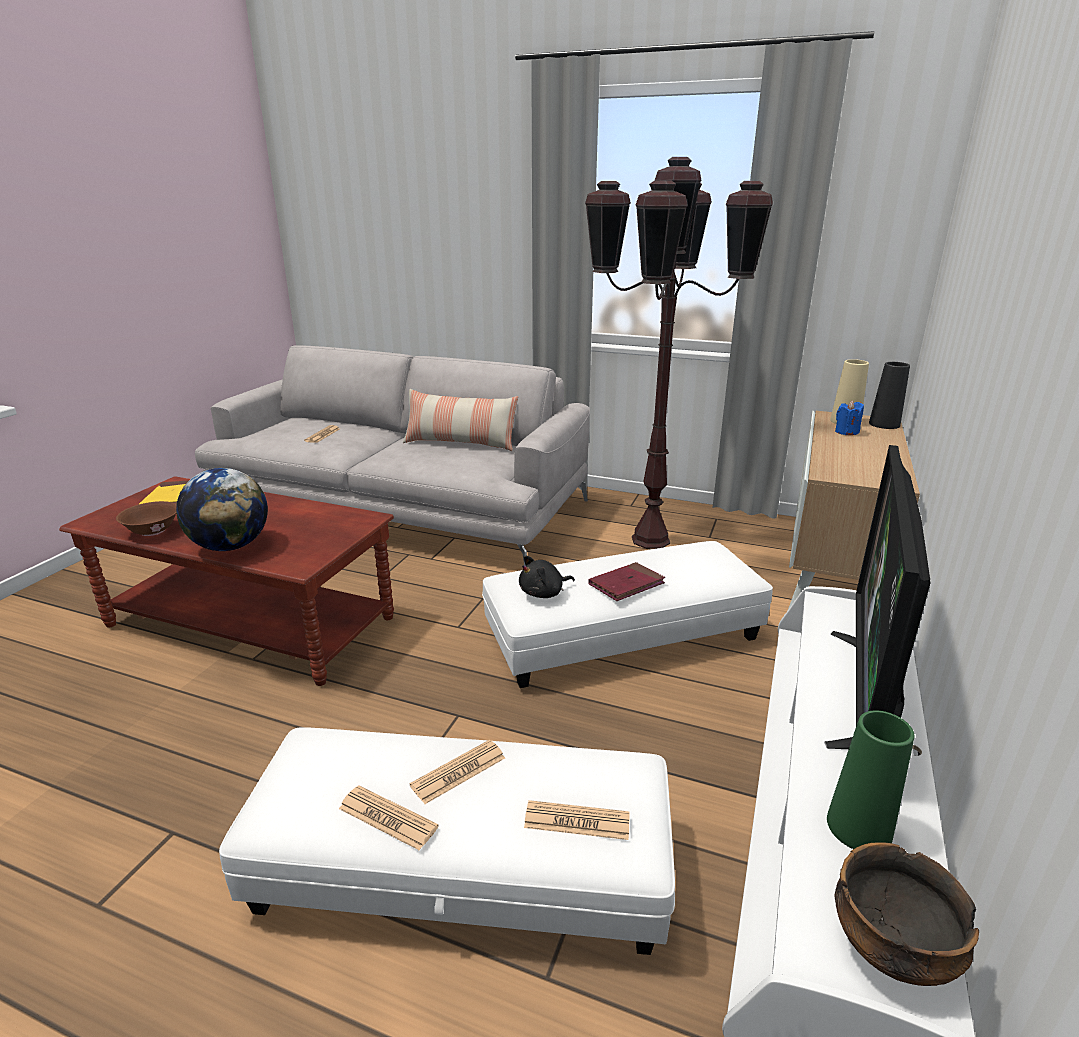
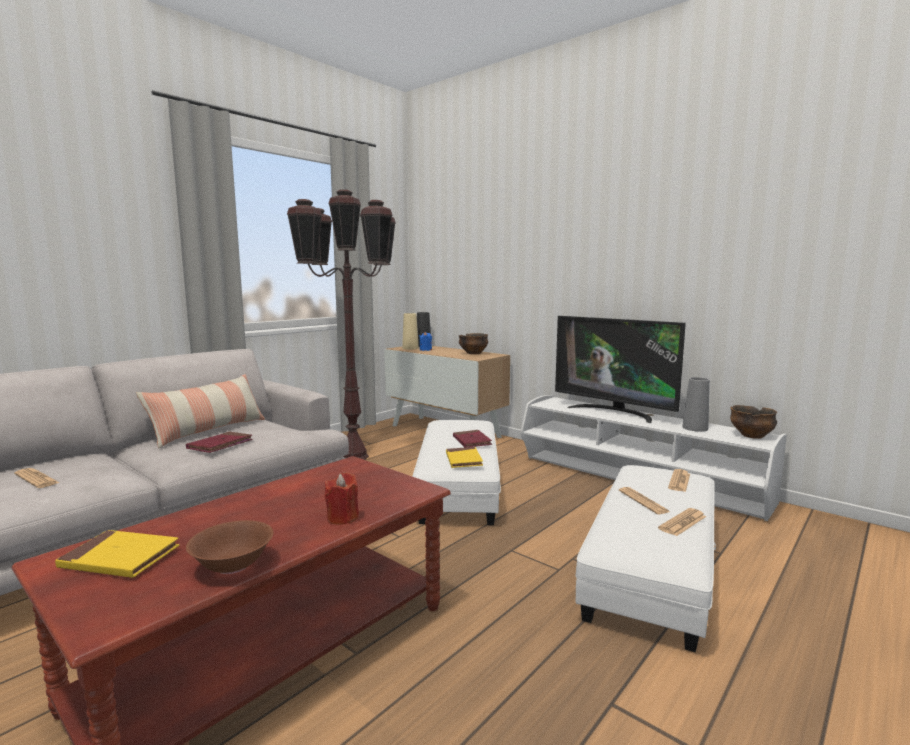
camera: 70 degrees left, 15 degrees down
globe [176,468,268,551] -> red candle [325,472,359,525]
black plush toy [519,556,575,598] -> yellow book [446,447,483,468]
green vase [827,710,914,849] -> grey vase [682,377,710,432]
none -> red book [186,431,253,453]
none -> bowl [459,333,488,354]

